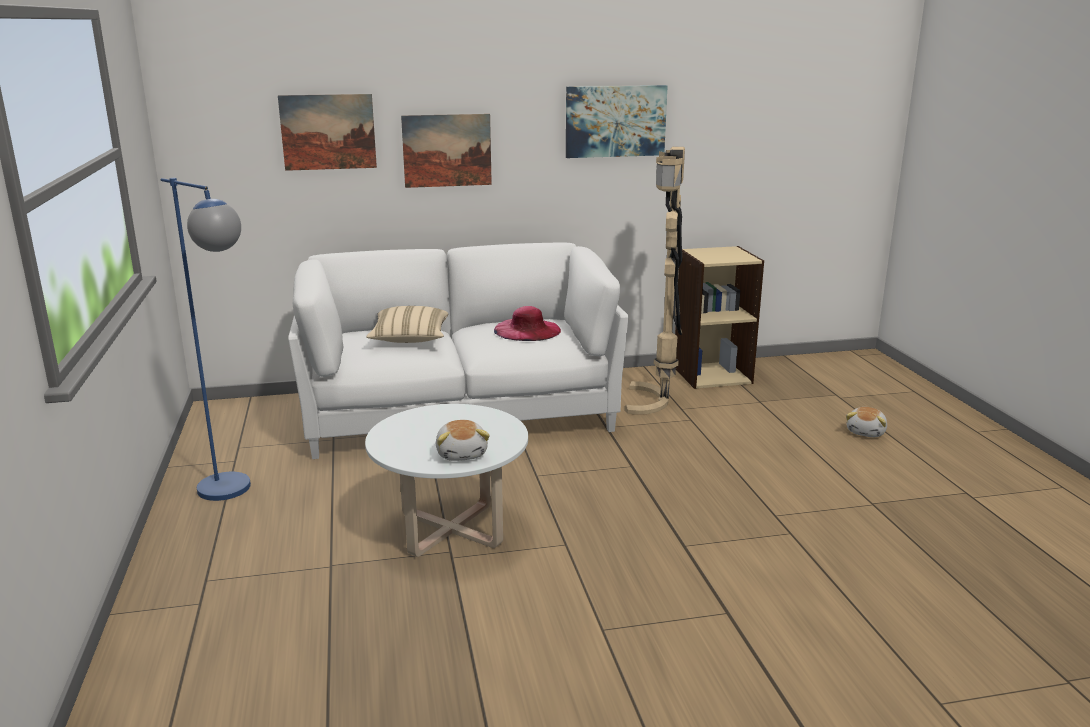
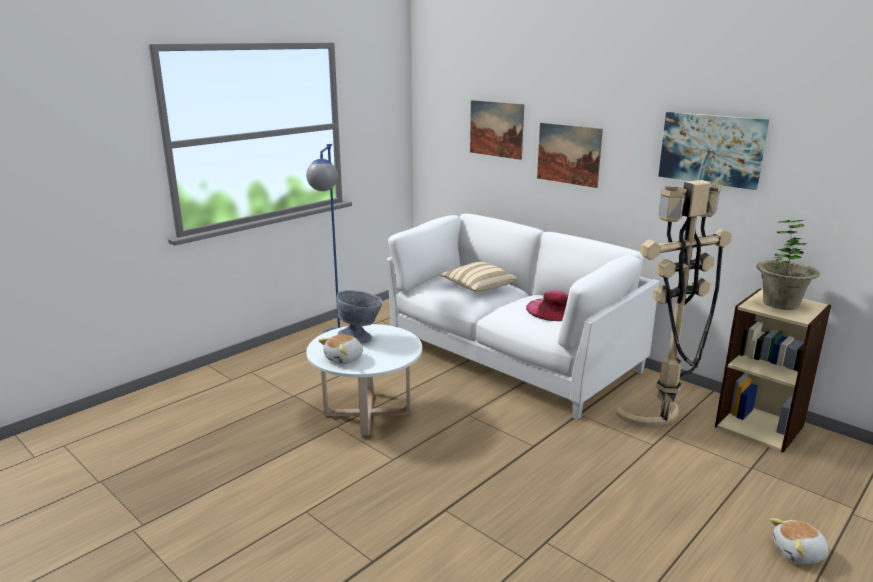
camera: 55 degrees right, 0 degrees up
none -> grey bowl [337,290,383,344]
none -> potted plant [757,219,820,310]

